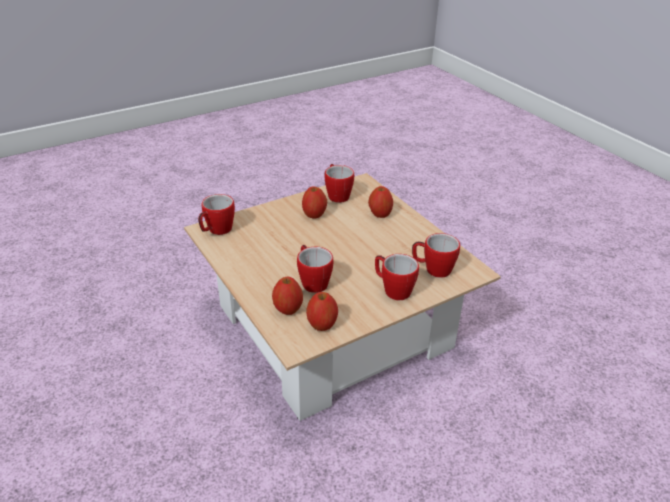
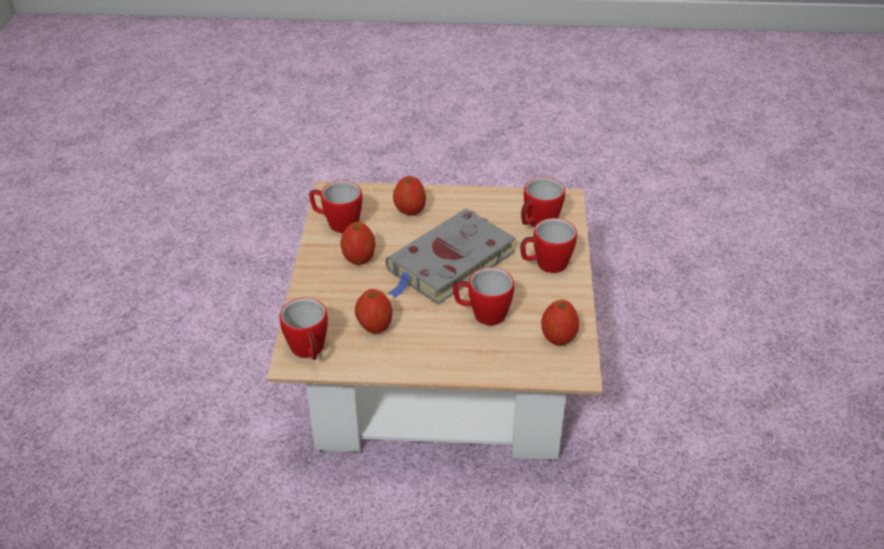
camera: 55 degrees left, 5 degrees up
apple [272,276,303,315] -> apple moved to [355,289,393,334]
none -> grey book [386,208,516,304]

